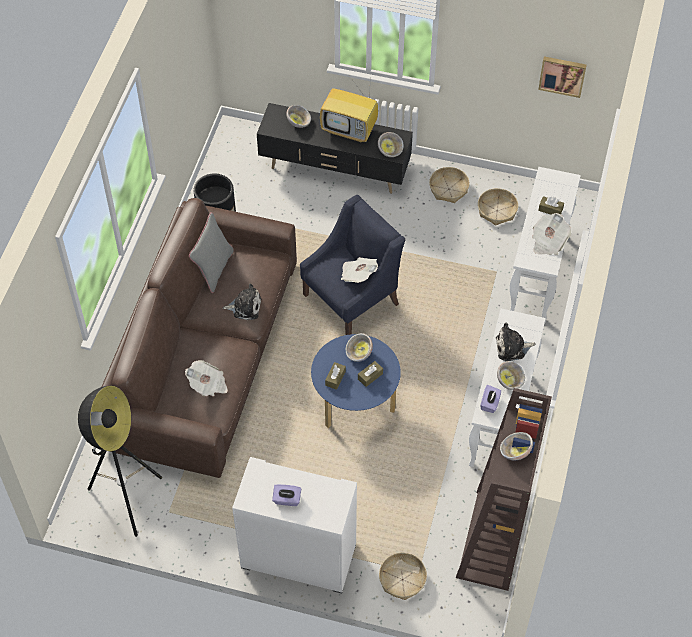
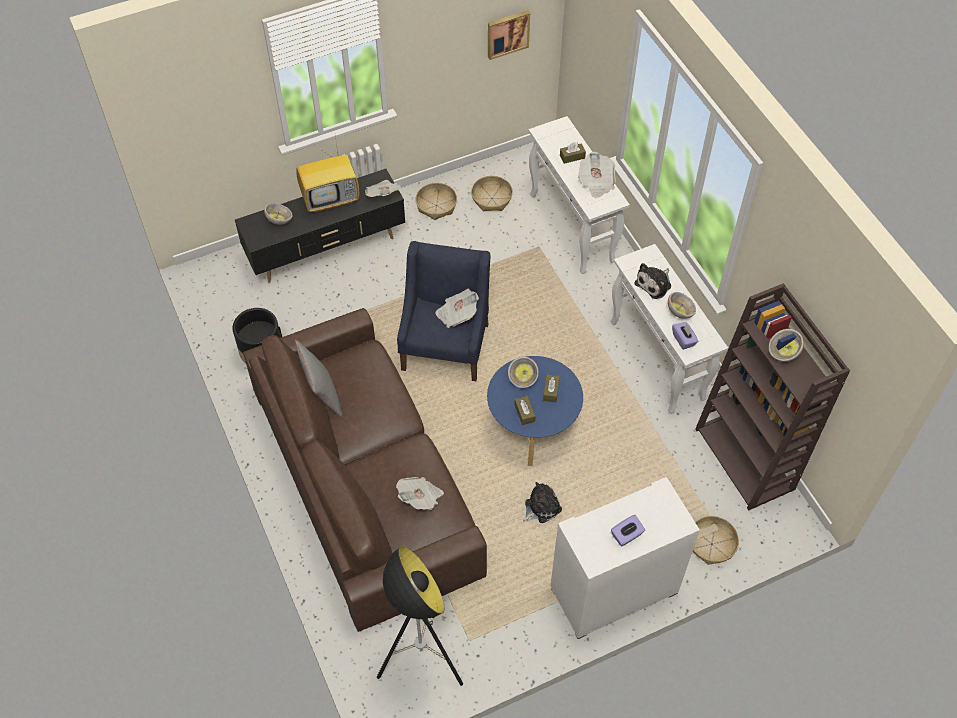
camera: 40 degrees left, 0 degrees up
plush toy [223,283,261,320] -> plush toy moved to [523,482,562,523]
bowl [378,132,404,157] -> newspaper [365,180,402,197]

